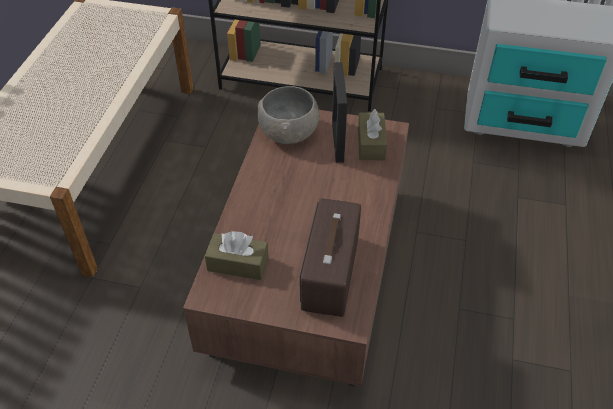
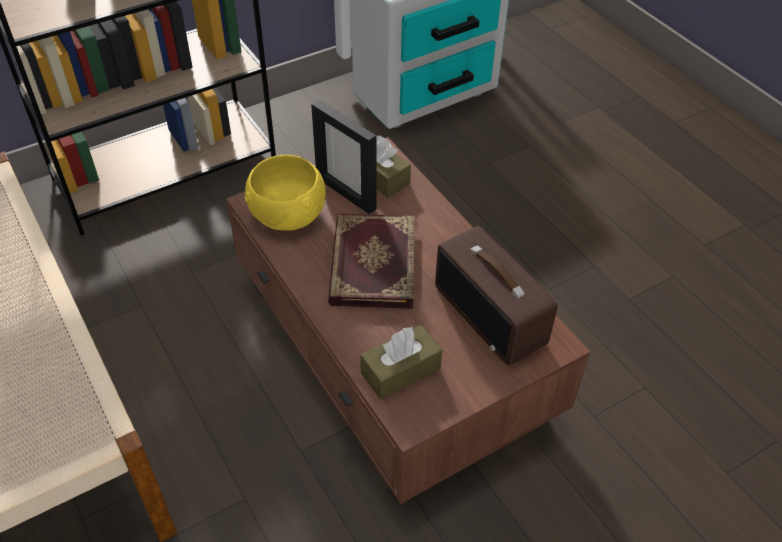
camera: 45 degrees left, 0 degrees up
grey bowl [257,86,320,144] -> yellow bowl [245,155,326,231]
none -> book [328,214,415,309]

